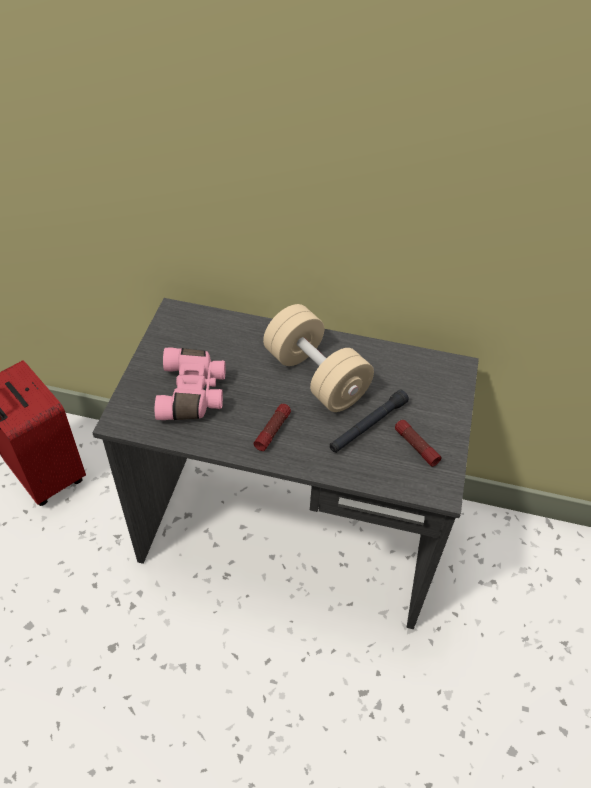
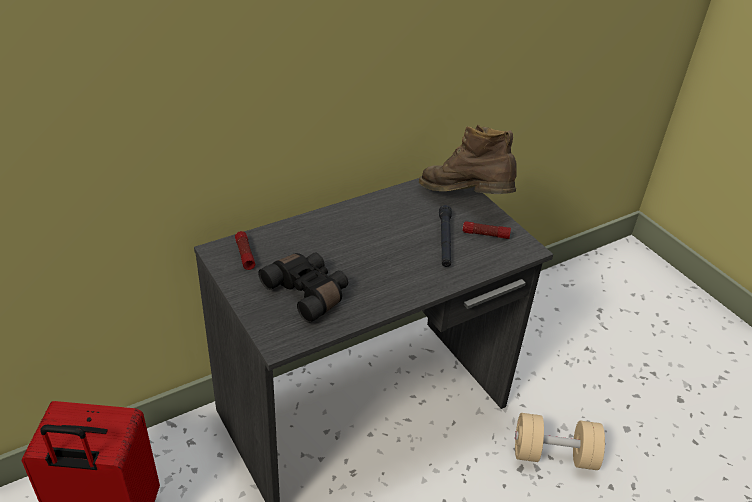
camera: 45 degrees left, 10 degrees down
pink binoculars [155,348,226,420] -> black binoculars [258,253,348,323]
flashlight [253,404,291,451] -> flashlight moved to [235,231,255,270]
beige dumbbell [263,304,374,412] -> beige dumbbell moved to [515,413,605,470]
none -> brown boot [419,124,517,194]

